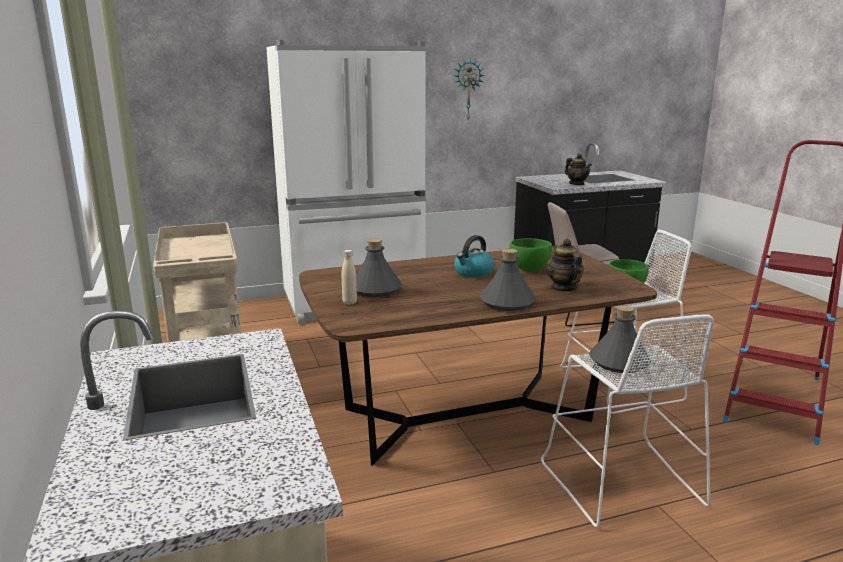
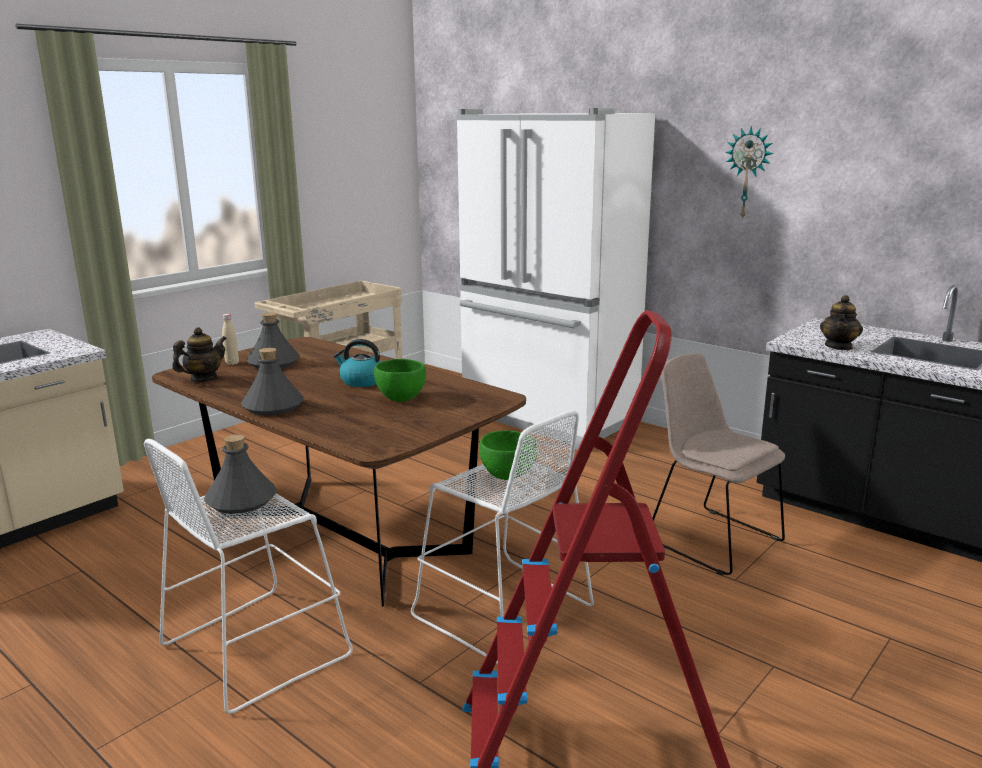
camera: 60 degrees right, 0 degrees up
teapot [547,239,584,292] -> teapot moved to [172,327,227,382]

